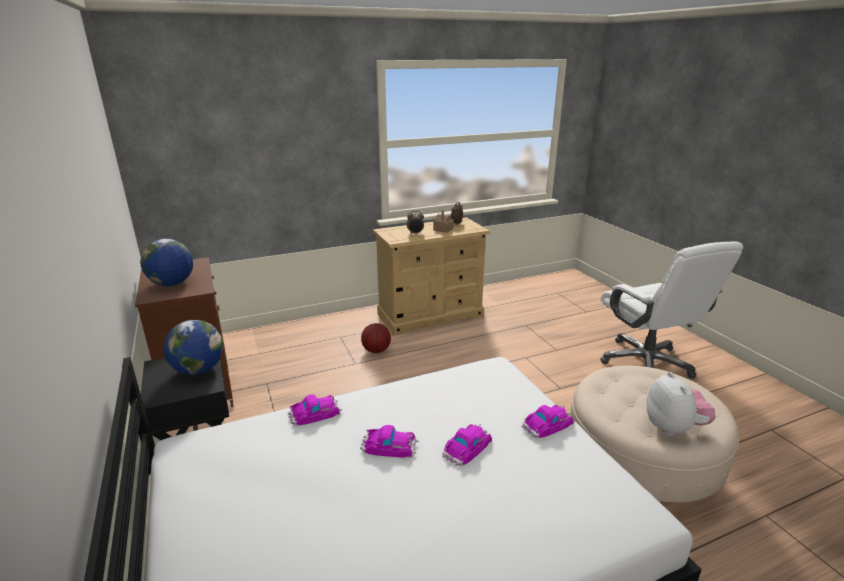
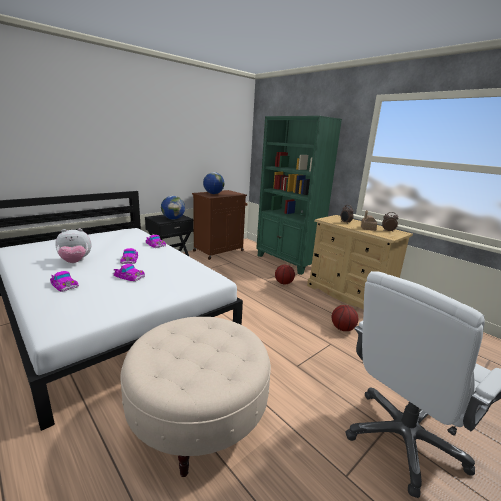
camera: 70 degrees right, 5 degrees down
toy car [521,405,574,438] -> toy car moved to [50,271,79,292]
plush toy [647,372,715,436] -> plush toy moved to [55,228,91,263]
none -> green bookcase [256,116,342,275]
none -> basketball [332,305,358,331]

